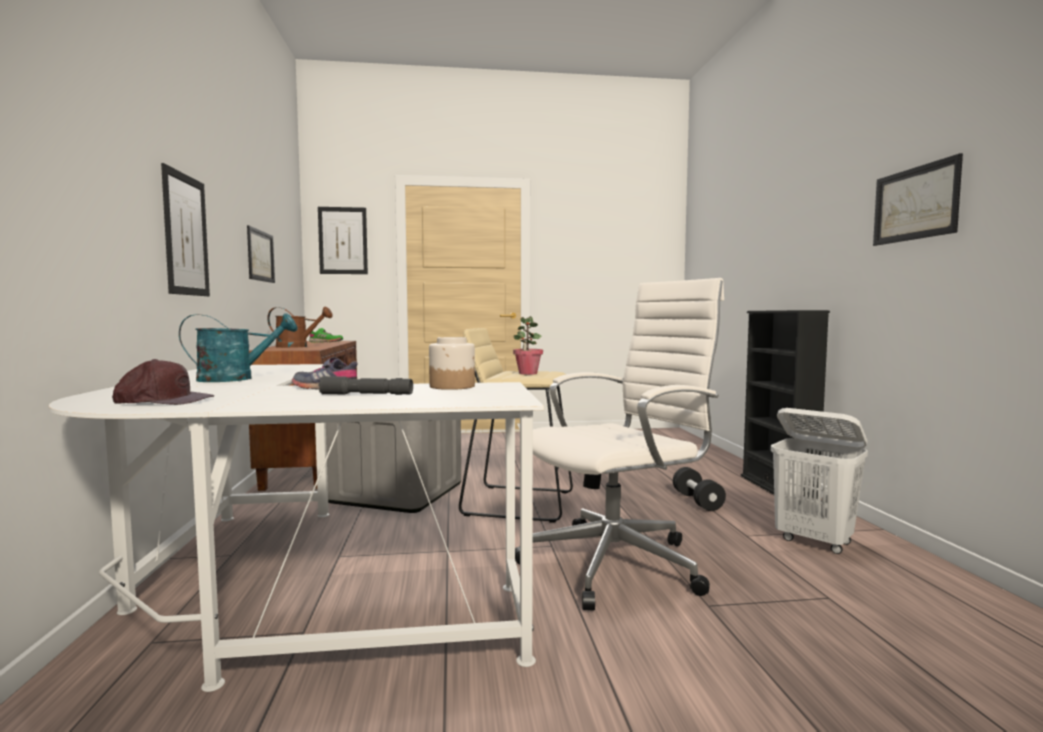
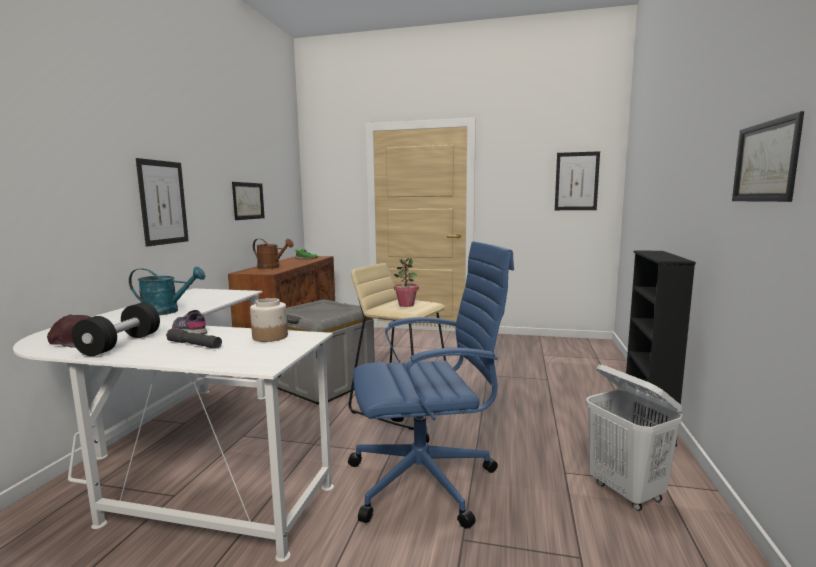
camera: 20 degrees right, 5 degrees up
picture [318,207,368,274] -> picture moved to [555,151,600,210]
white office chair [515,278,724,610] -> blue office chair [348,241,514,529]
black dumbbell [673,467,726,511] -> black dumbbell moved to [72,303,160,356]

